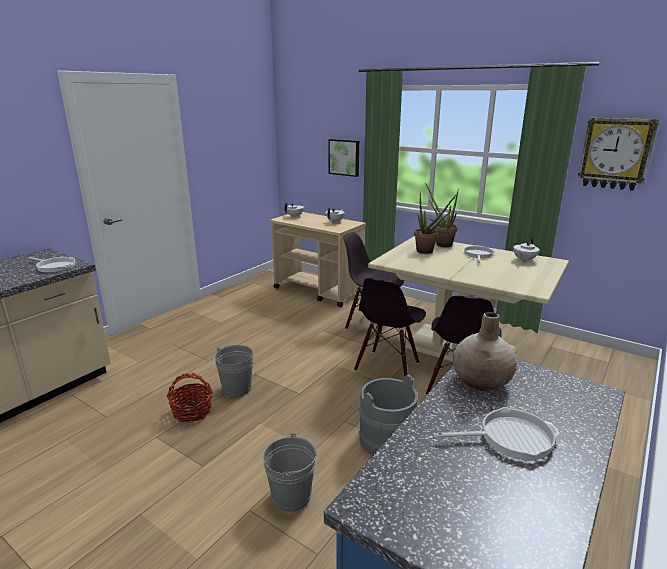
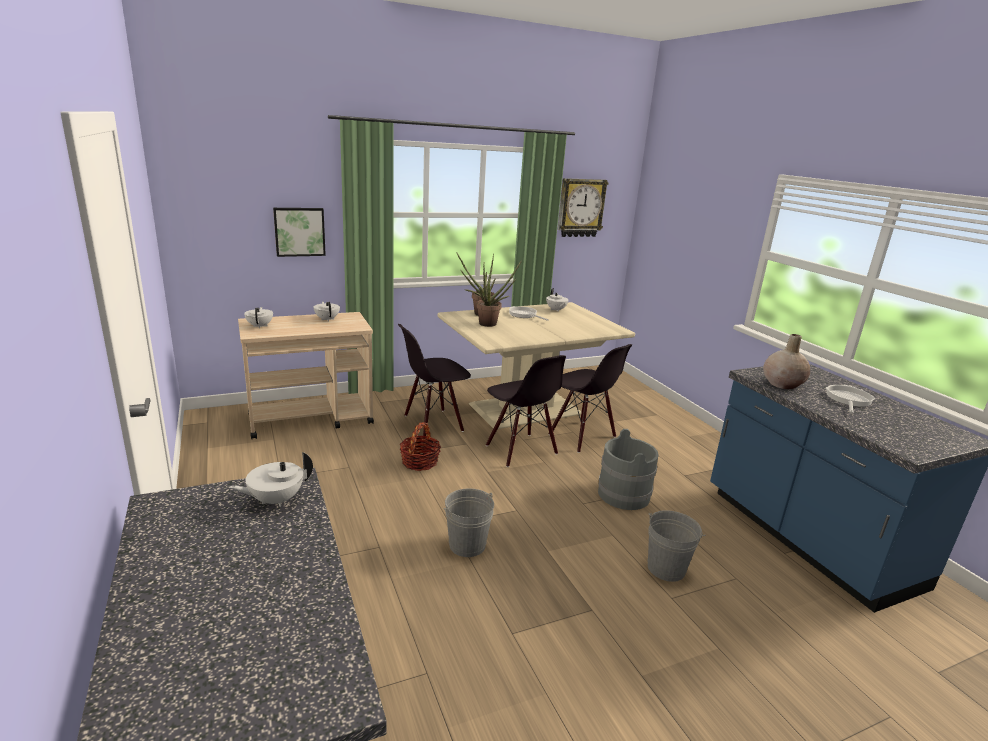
camera: 60 degrees left, 0 degrees up
frying pan [28,257,75,273] -> white teapot [229,452,313,507]
basket [167,373,213,423] -> basket moved to [400,422,441,471]

